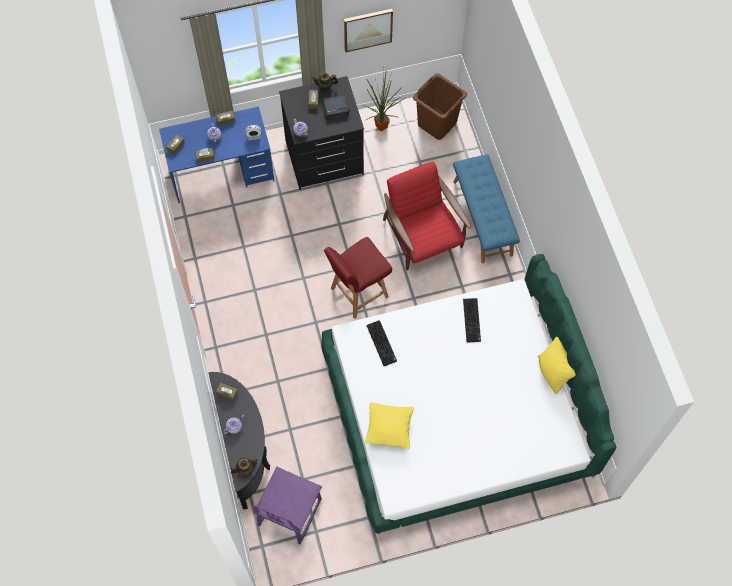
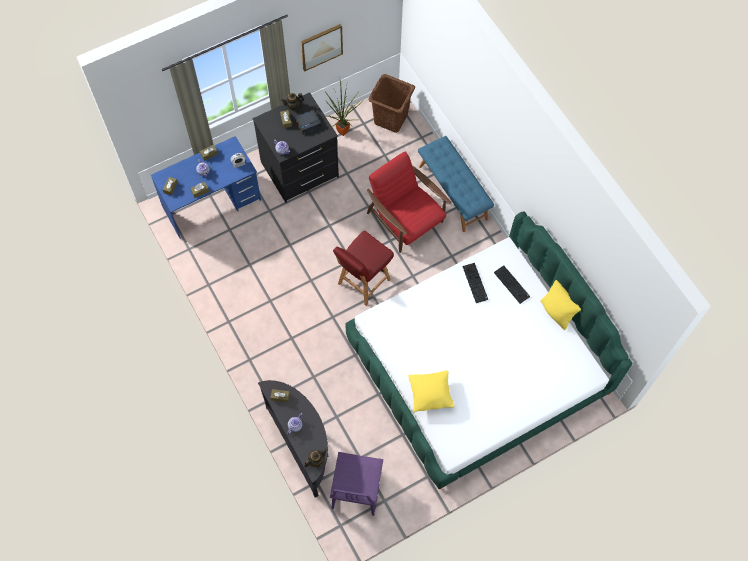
camera: 15 degrees left, 0 degrees up
keyboard [367,320,397,366] -> keyboard moved to [494,266,530,304]

